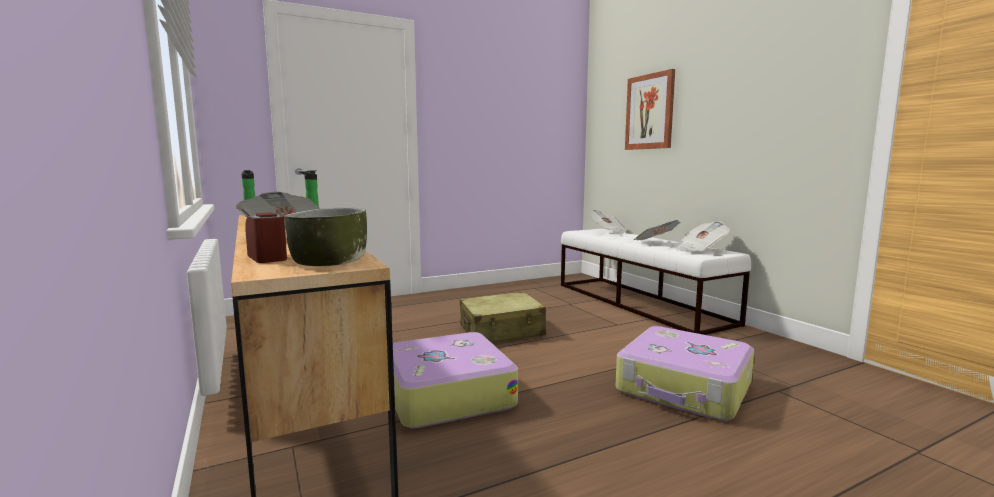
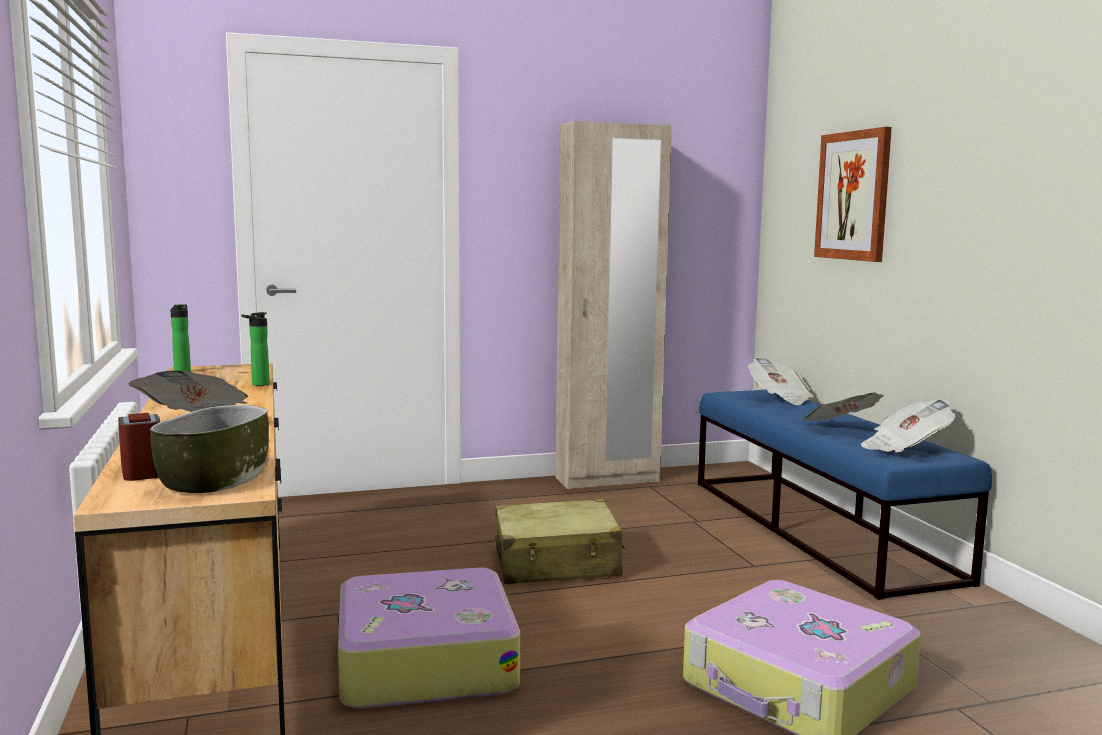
camera: 10 degrees right, 0 degrees up
white bench [561,229,751,335] -> blue bench [698,389,992,600]
none -> beige wardrobe [556,121,672,489]

